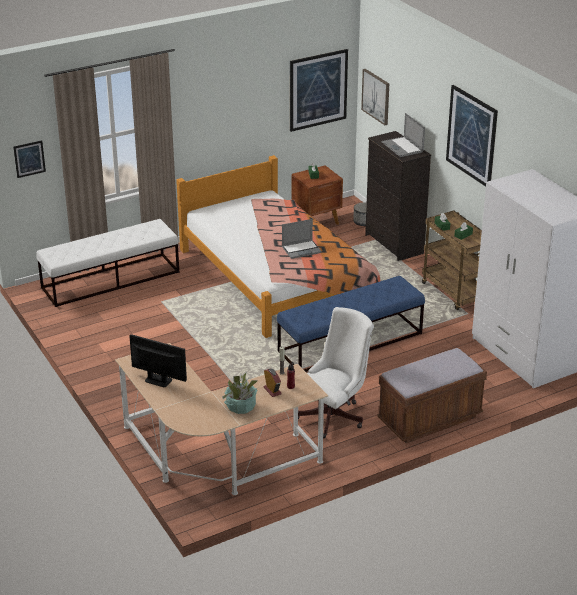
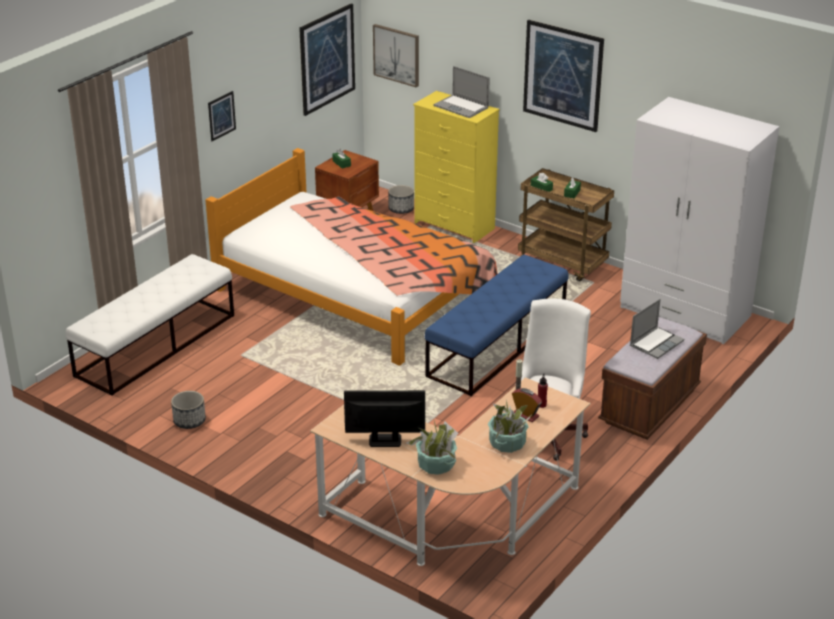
camera: 25 degrees left, 0 degrees up
picture [13,140,46,178] -> picture moved to [208,91,236,141]
laptop [282,219,322,259] -> laptop moved to [630,299,684,359]
black dresser [365,131,431,261] -> yellow dresser [413,91,499,243]
none -> planter [171,391,206,429]
none -> potted plant [406,420,458,475]

